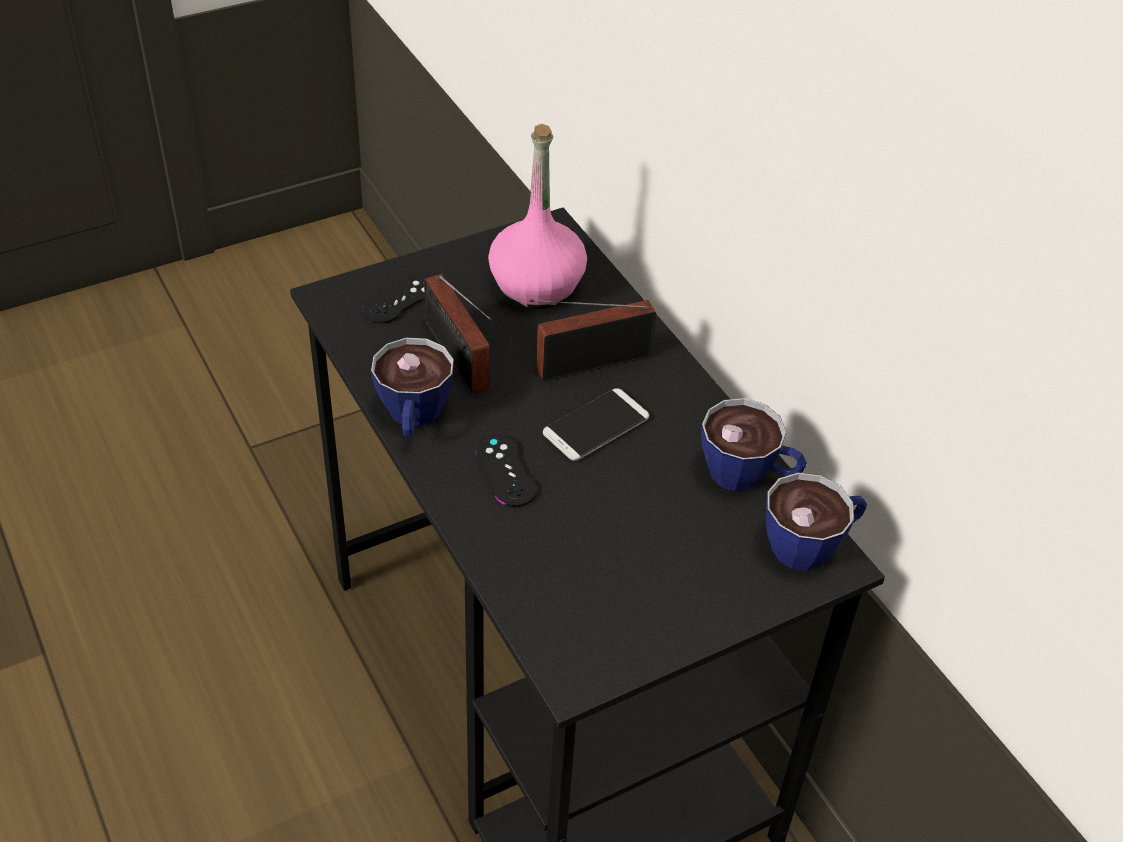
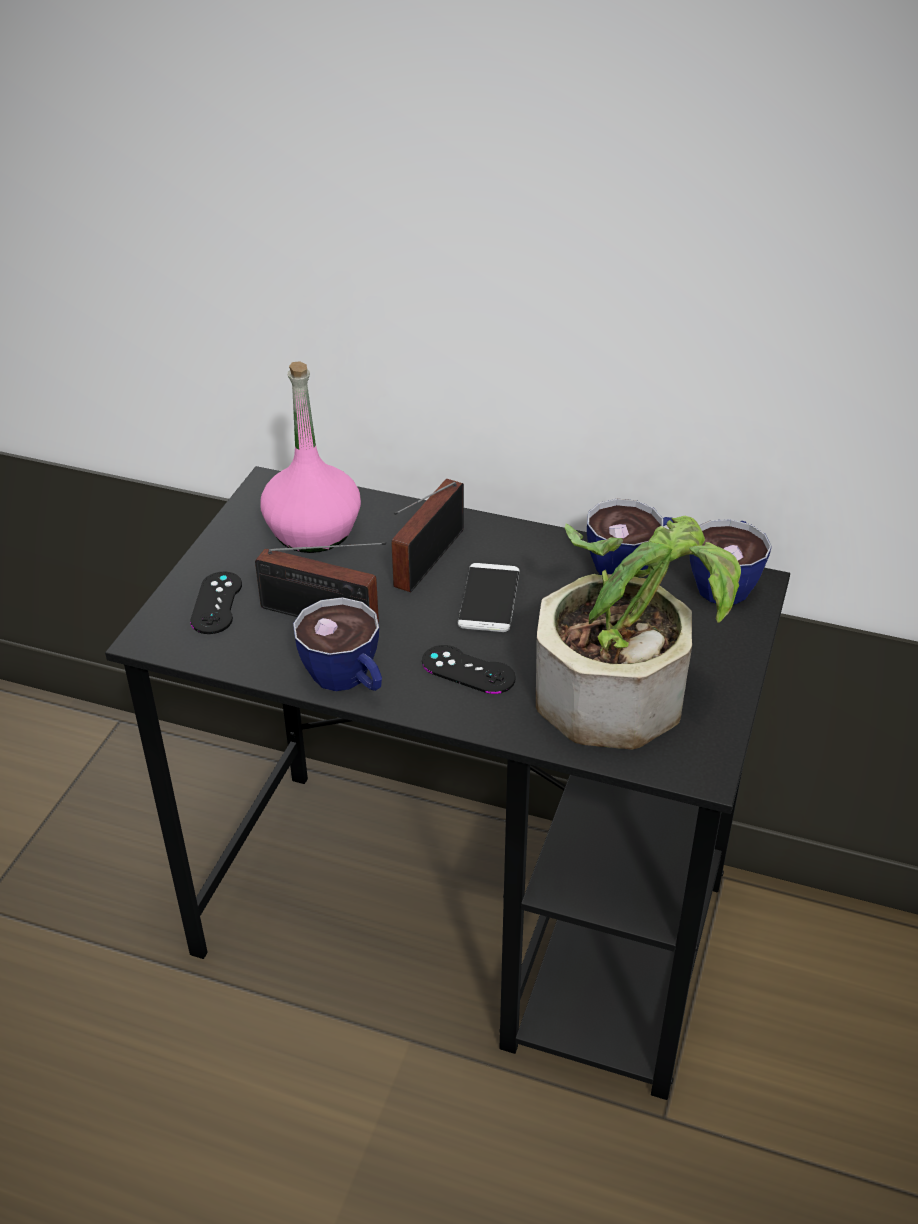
camera: 40 degrees left, 5 degrees down
none -> potted plant [536,516,741,750]

